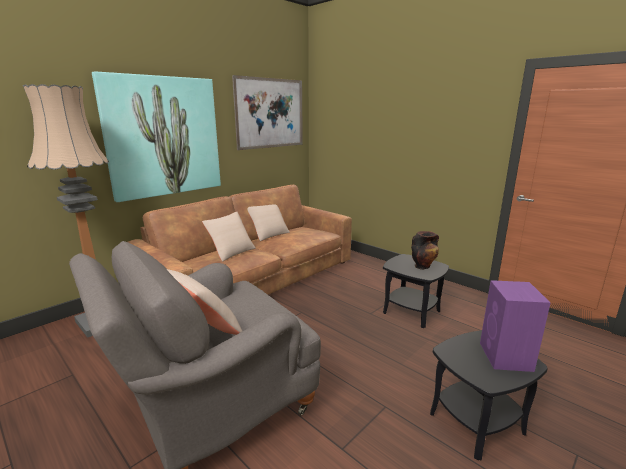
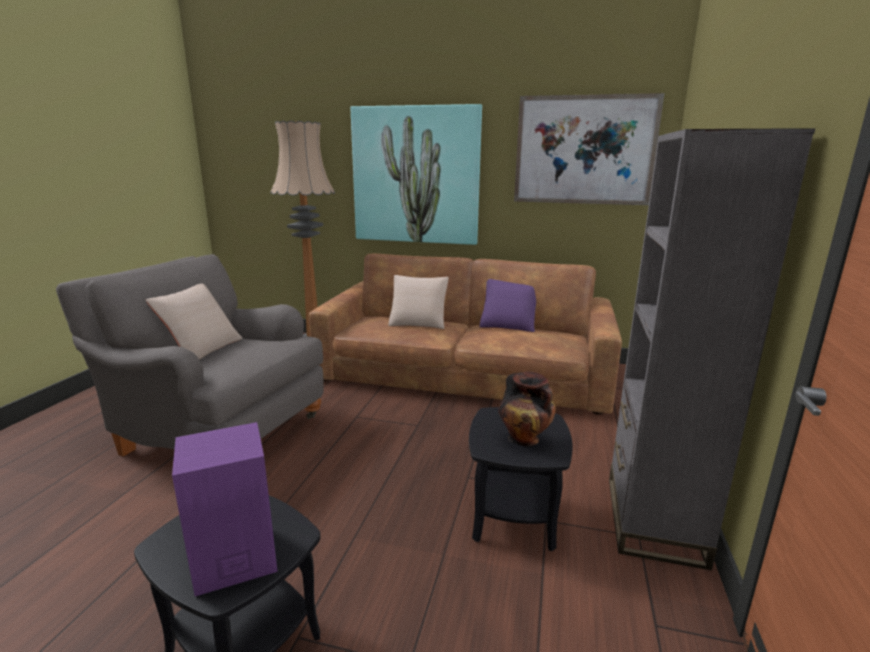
camera: 60 degrees right, 0 degrees up
beige pillow [247,204,290,241] -> purple pillow [479,279,536,332]
none -> grey bookcase [609,128,815,570]

